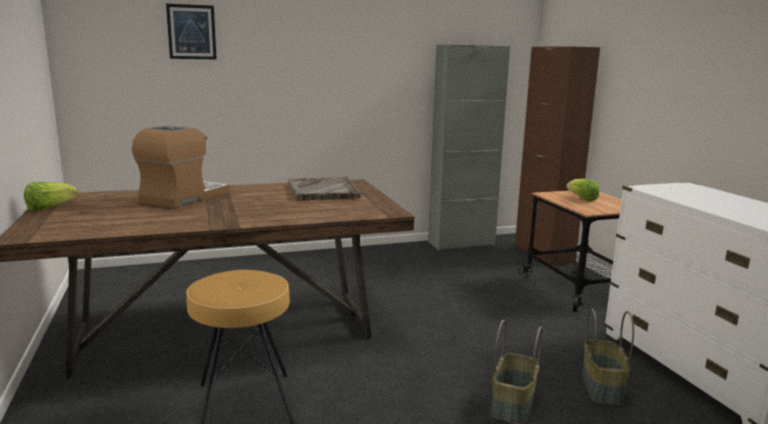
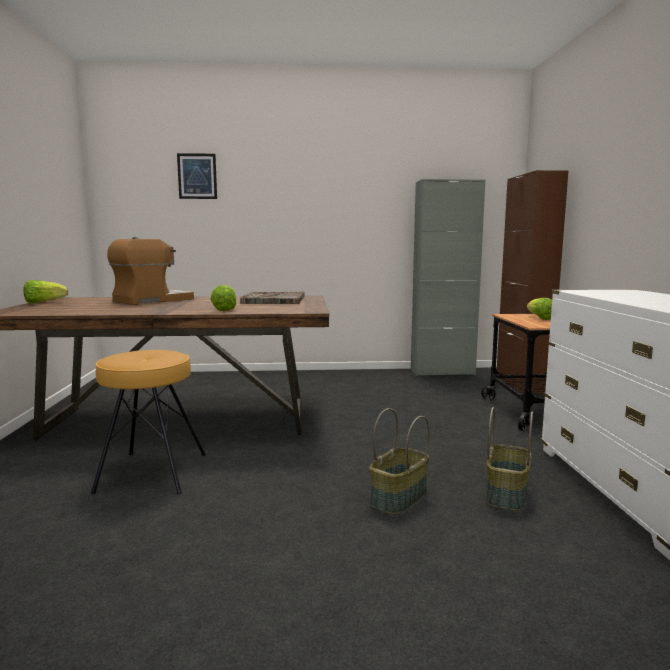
camera: 15 degrees right, 5 degrees down
none -> lettuce [210,285,236,311]

